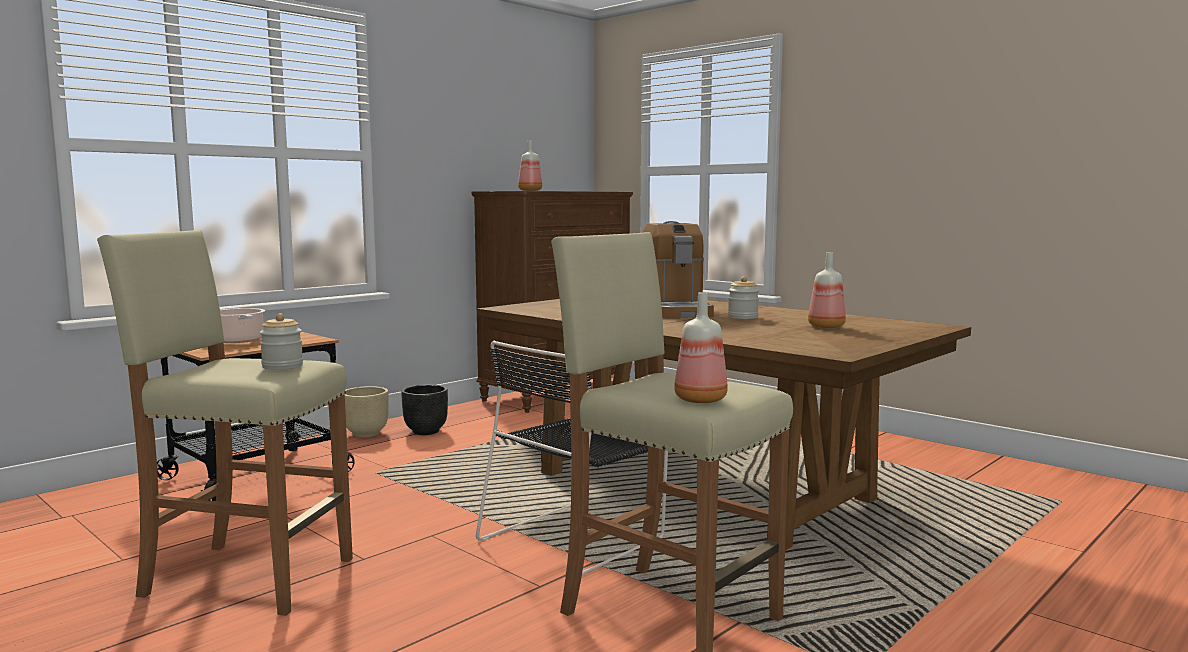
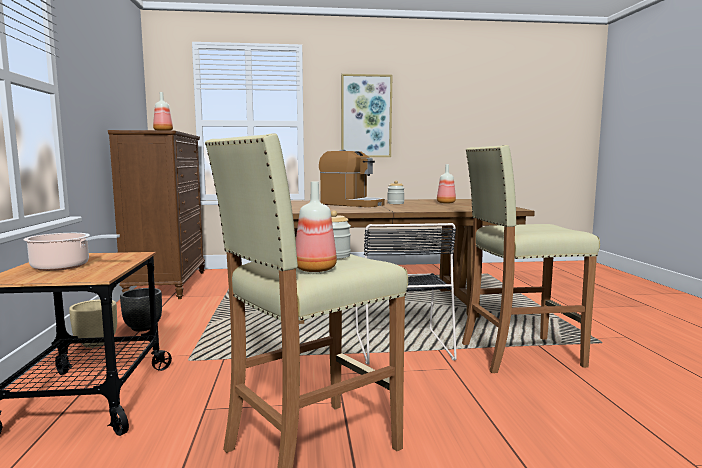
camera: 50 degrees left, 0 degrees up
bottle [674,292,728,403] -> bottle moved to [296,181,337,272]
none -> picture [341,74,392,157]

